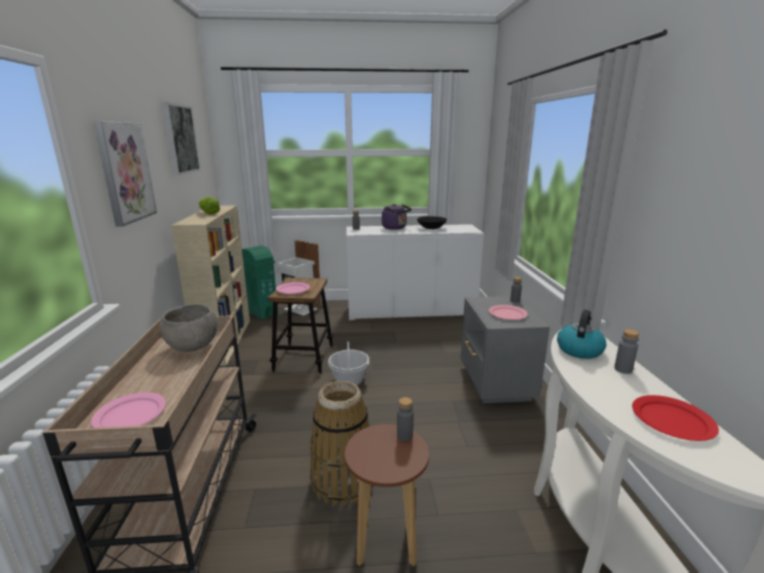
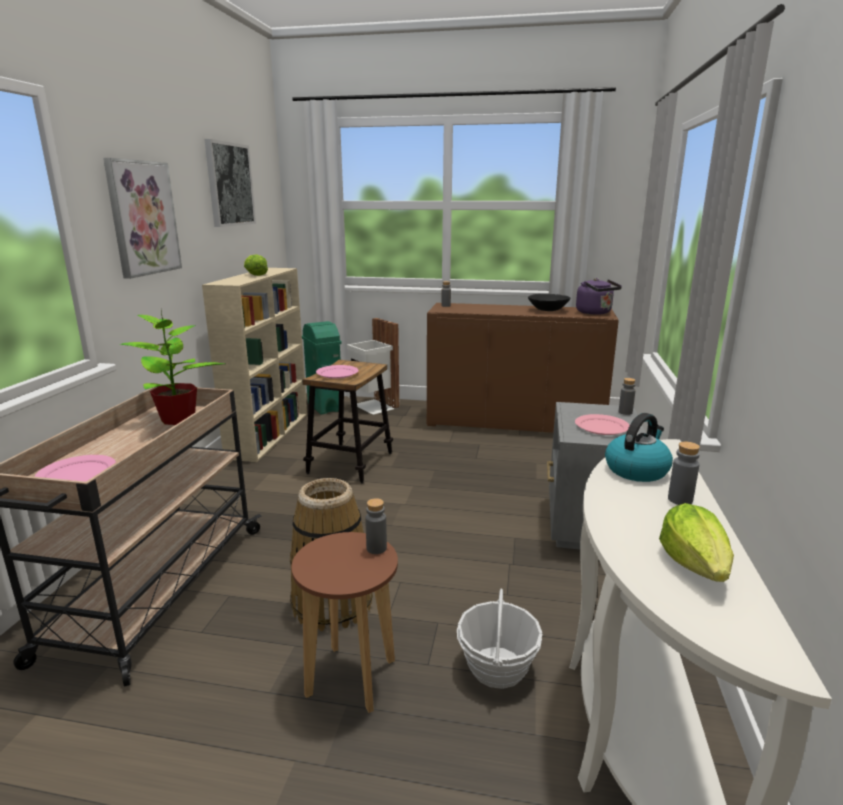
camera: 15 degrees right, 0 degrees up
grey bowl [160,304,218,352] -> potted plant [120,309,225,425]
basket [328,341,369,385] -> basket moved to [457,588,542,689]
white cabinet [346,224,484,320] -> brown cabinet [427,303,619,433]
purple kettle [382,204,412,230] -> purple kettle moved to [576,278,622,315]
red plate [632,395,719,441] -> lettuce [659,503,734,582]

